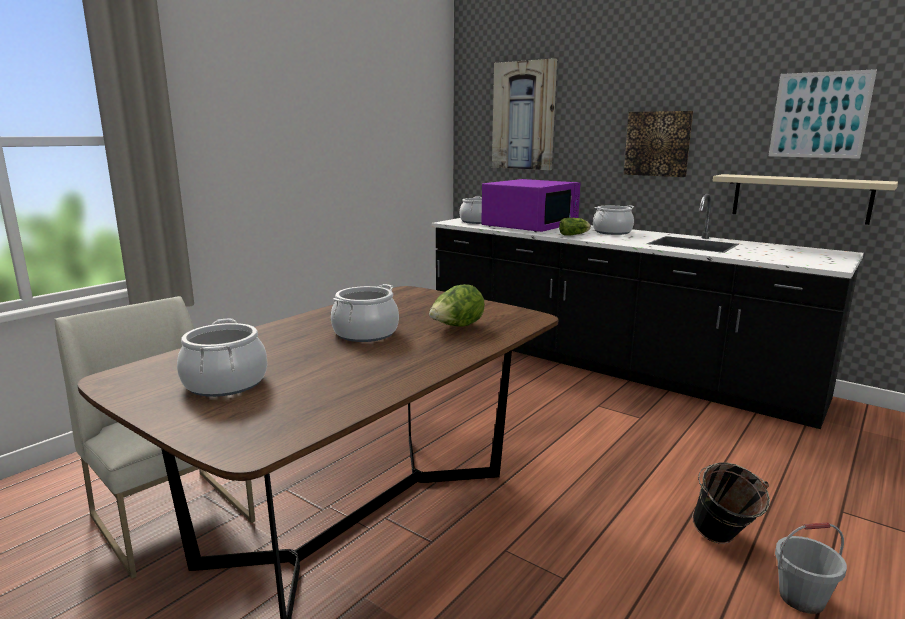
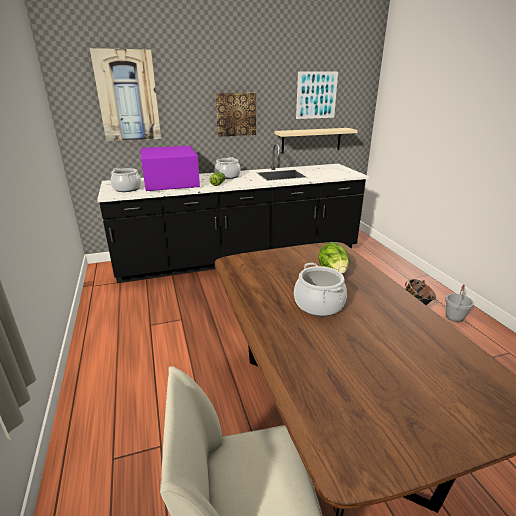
camera: 55 degrees left, 10 degrees up
cooking pot [177,319,267,397] -> none

